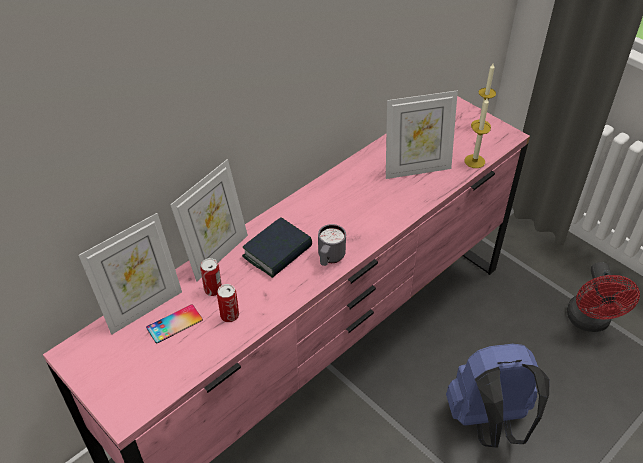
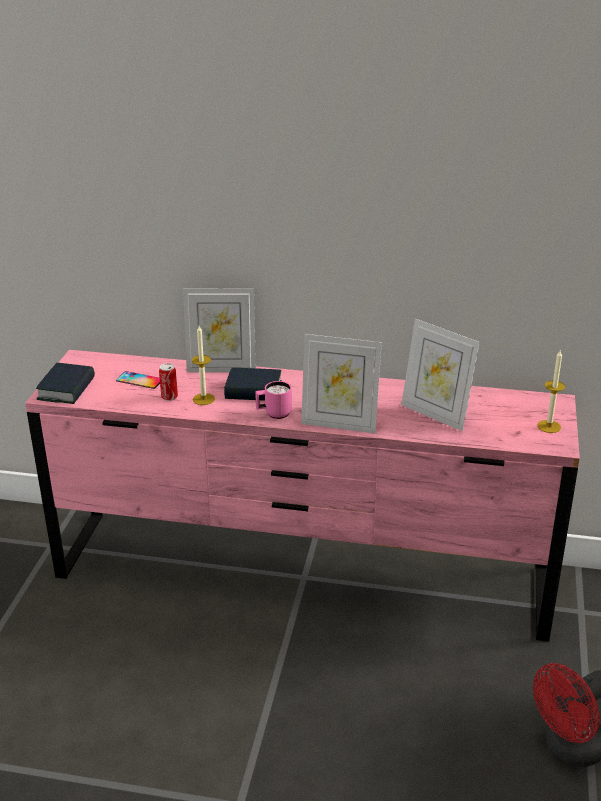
camera: 55 degrees right, 15 degrees down
picture frame [79,213,182,335] -> picture frame moved to [301,334,382,433]
can [200,258,222,296] -> none
grey mug [318,224,346,266] -> pink mug [255,381,292,419]
blue backpack [446,344,549,448] -> none
candle [464,97,491,168] -> candle moved to [192,326,215,405]
none -> book [36,363,95,404]

